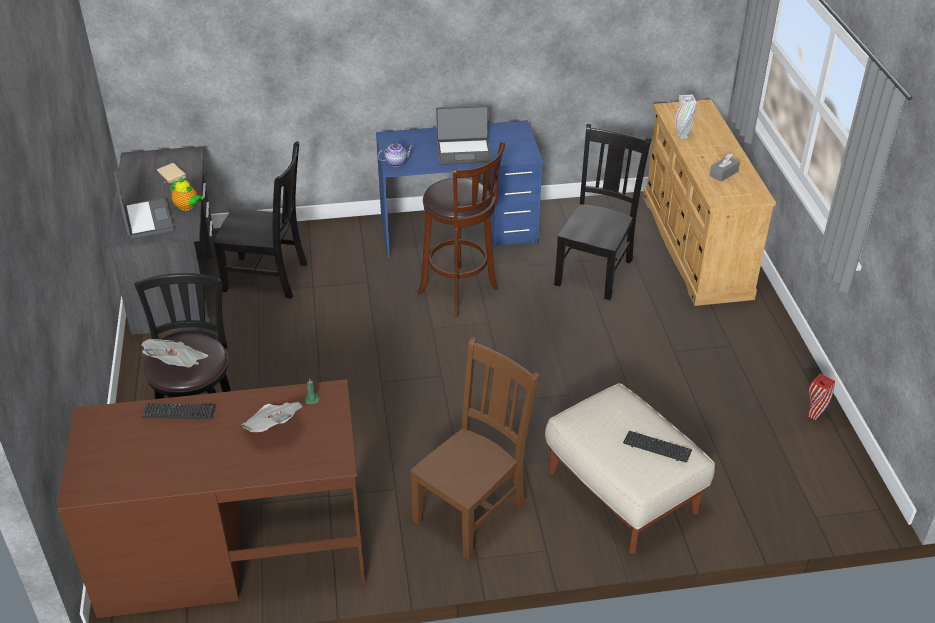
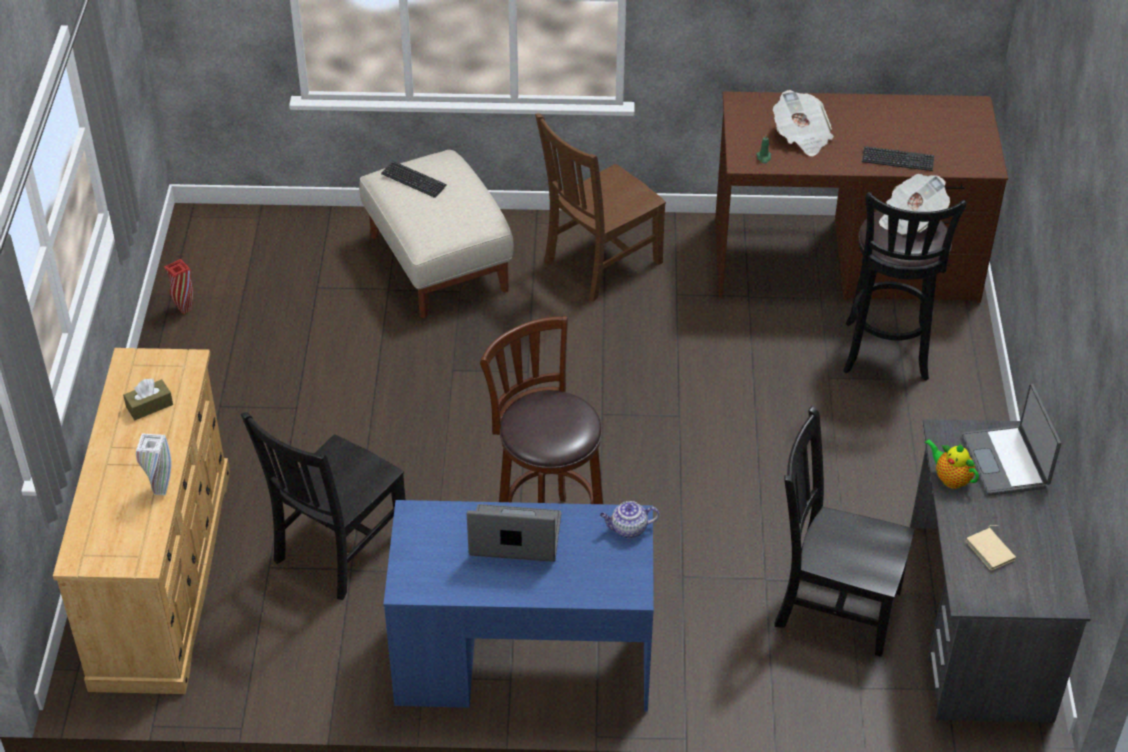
camera: 170 degrees left, 5 degrees up
grey tissue box [709,153,740,182] -> brown tissue box [123,378,173,420]

